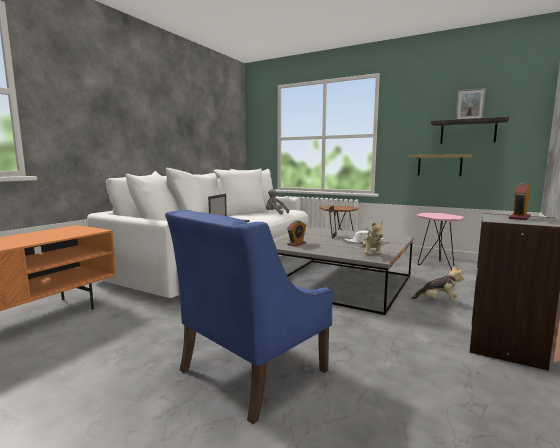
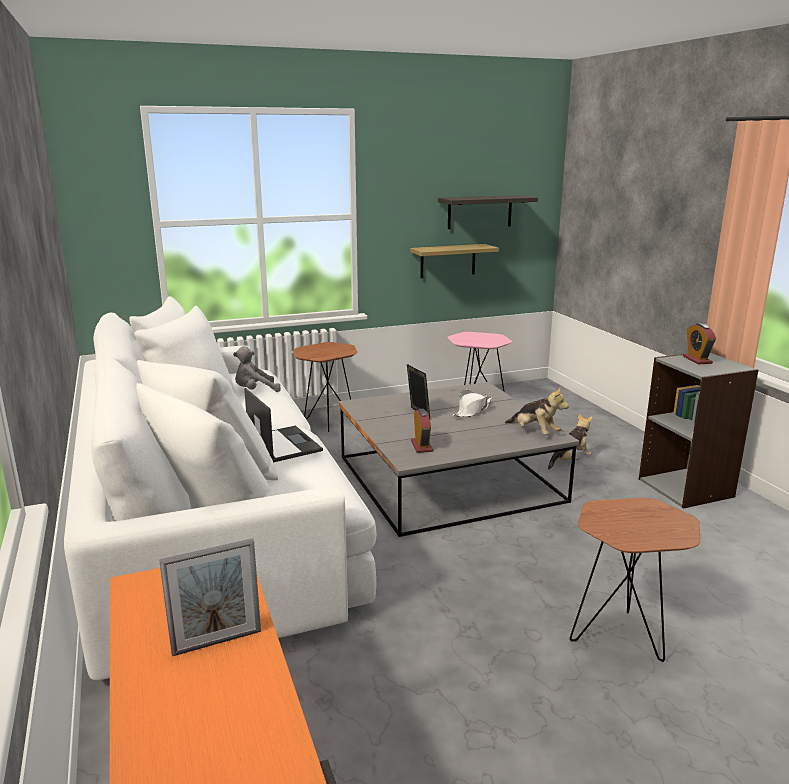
camera: 50 degrees left, 10 degrees up
blue armchair [165,210,333,424] -> brown side table [570,498,700,662]
picture frame [456,88,486,119] -> picture frame moved to [159,538,261,656]

